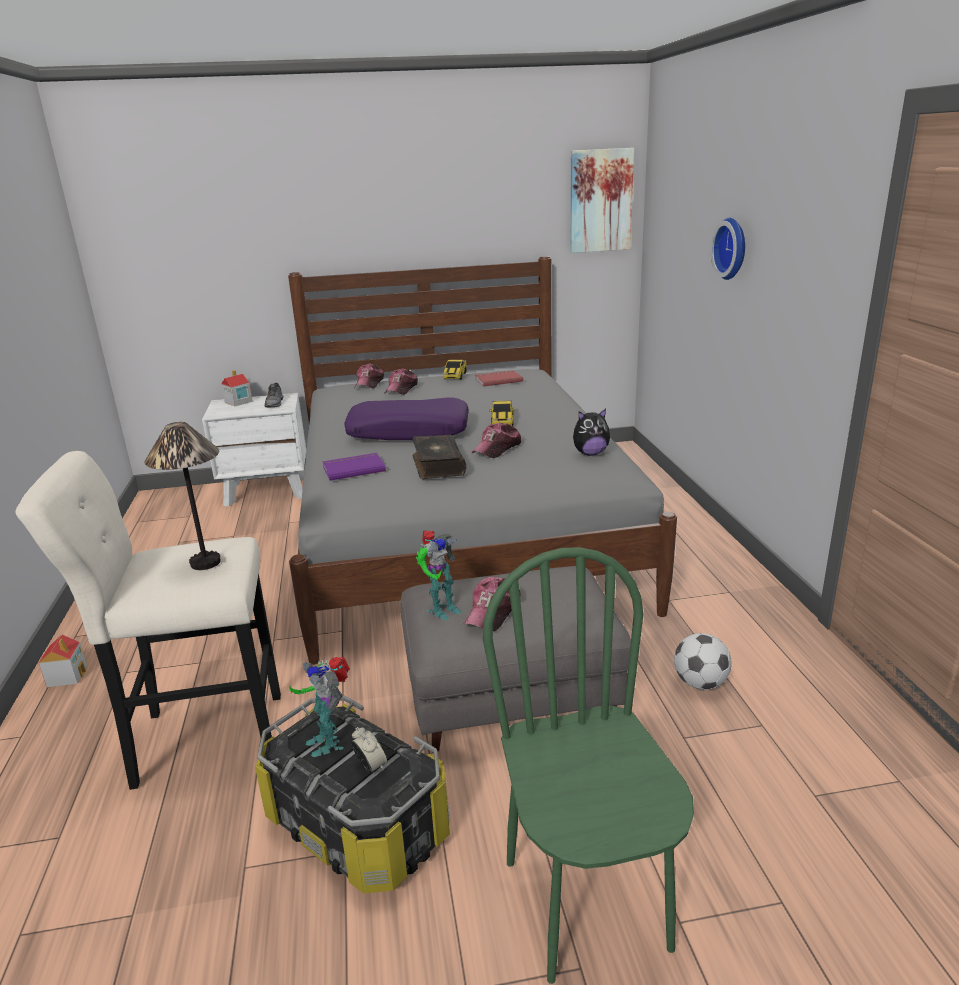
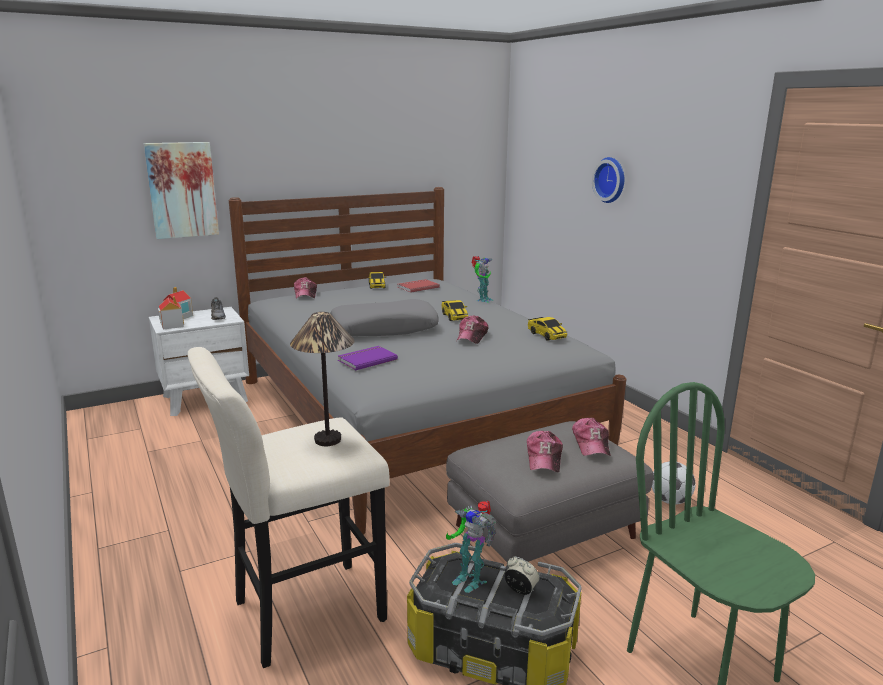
camera: 20 degrees left, 5 degrees down
toy house [39,635,87,687] -> toy house moved to [158,296,184,330]
purple pillow [344,397,469,440] -> grey pillow [330,299,439,336]
cap [384,368,418,395] -> cap moved to [572,418,611,456]
book [413,435,466,479] -> none
toy robot [416,530,461,620] -> toy robot moved to [471,256,493,303]
picture [570,148,634,253] -> picture moved to [144,142,219,239]
plush toy [573,409,610,456] -> toy car [528,317,567,341]

